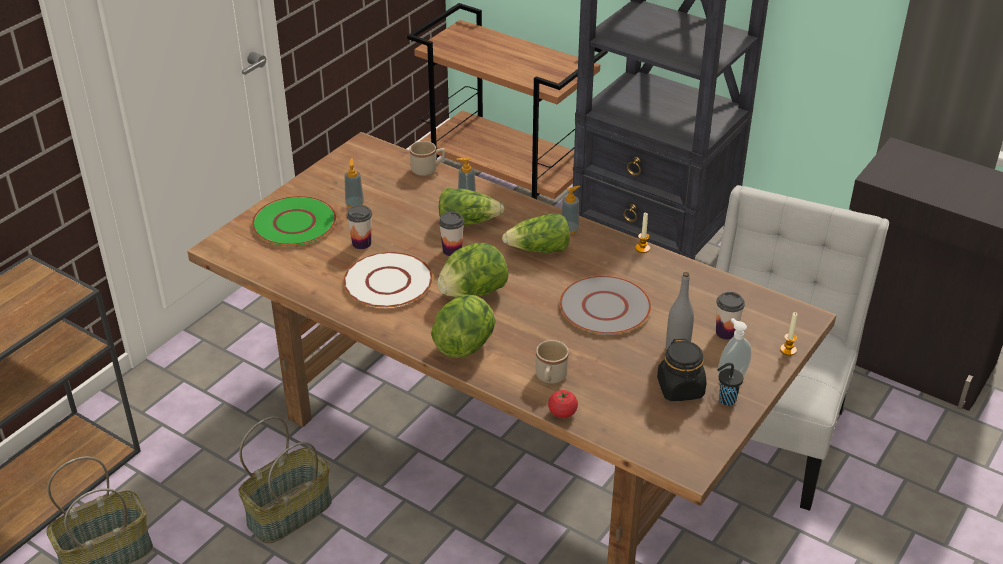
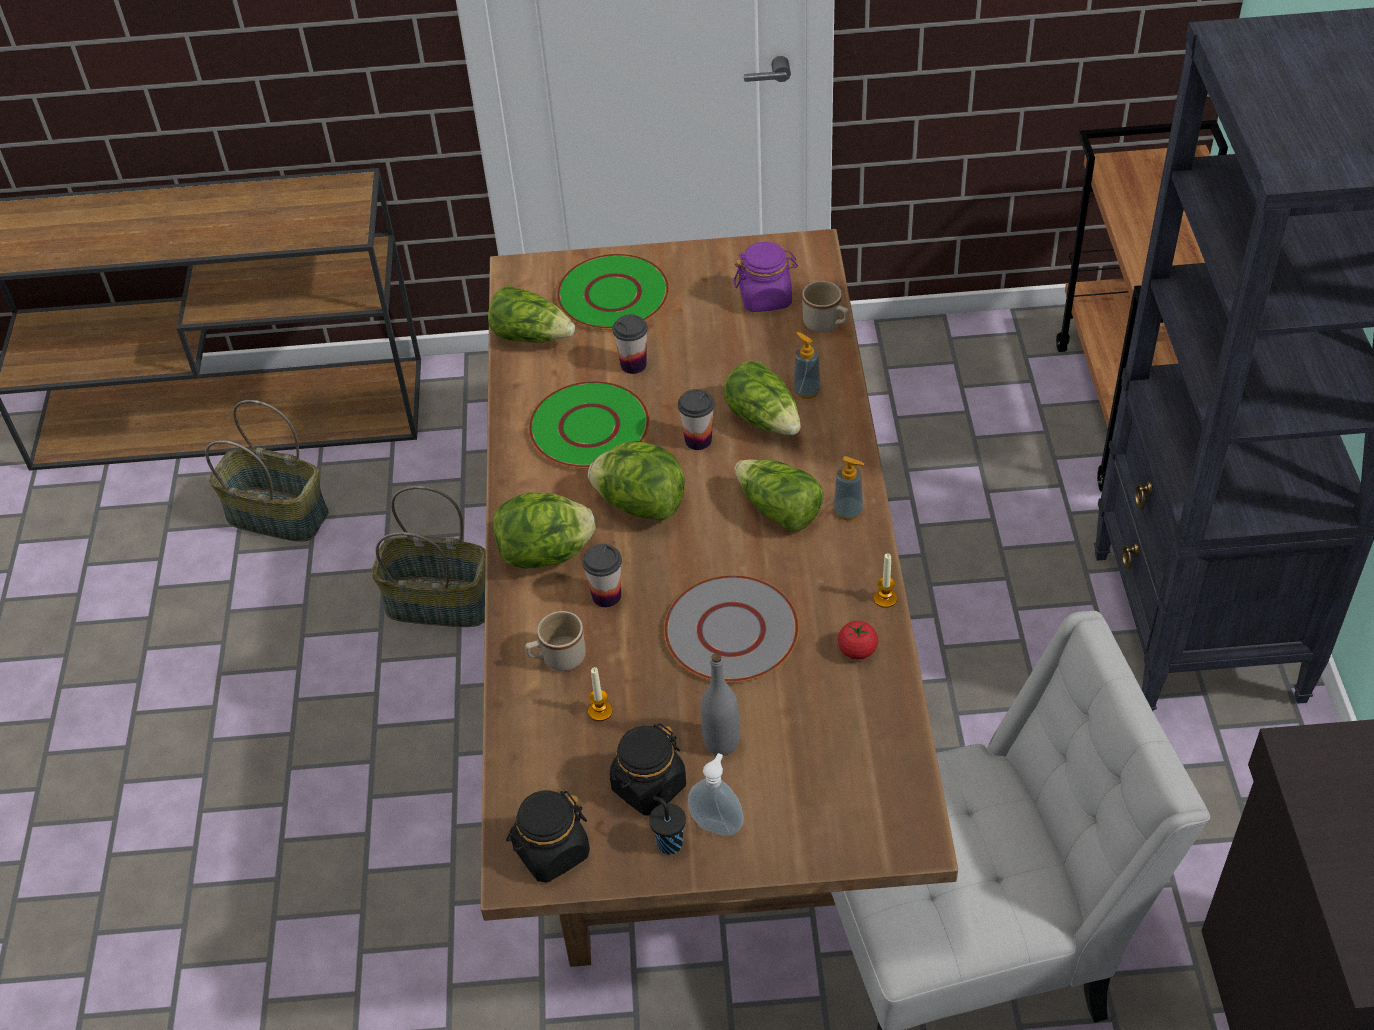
camera: 55 degrees right, 10 degrees up
white plate [343,252,433,308] -> green plate [529,381,650,468]
soap dispenser [344,158,364,208] -> none
tomato [548,390,578,418] -> tomato moved to [838,621,878,660]
cup [716,292,745,340] -> cup moved to [582,544,622,607]
candle [780,312,798,356] -> candle moved to [588,667,612,721]
none -> lettuce [488,285,575,343]
none -> black jar [506,790,590,882]
none -> purple jar [734,242,798,312]

